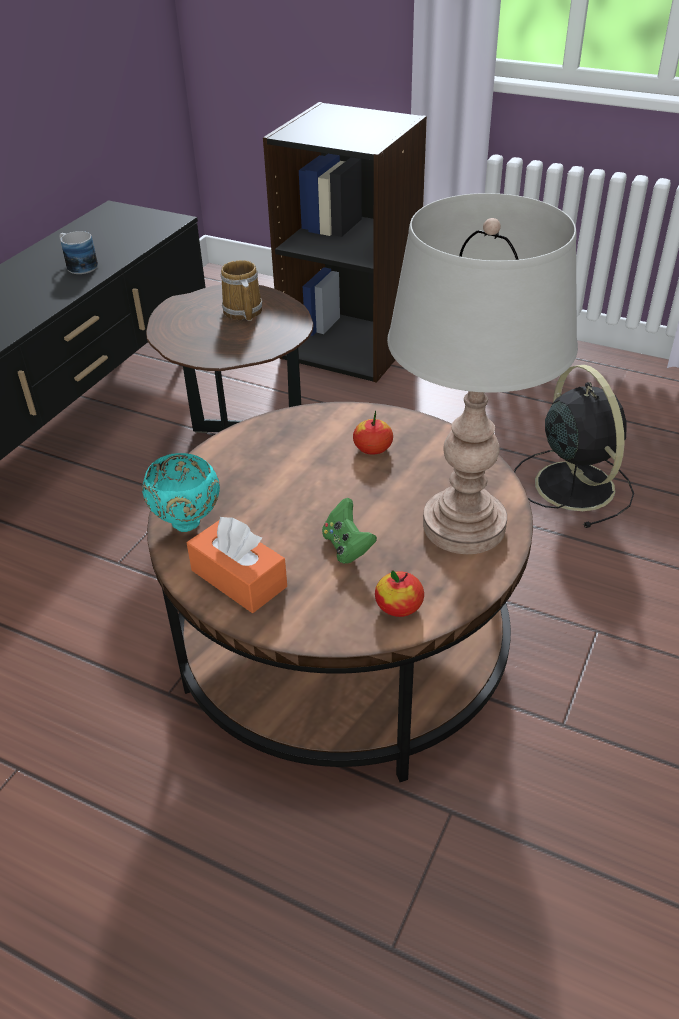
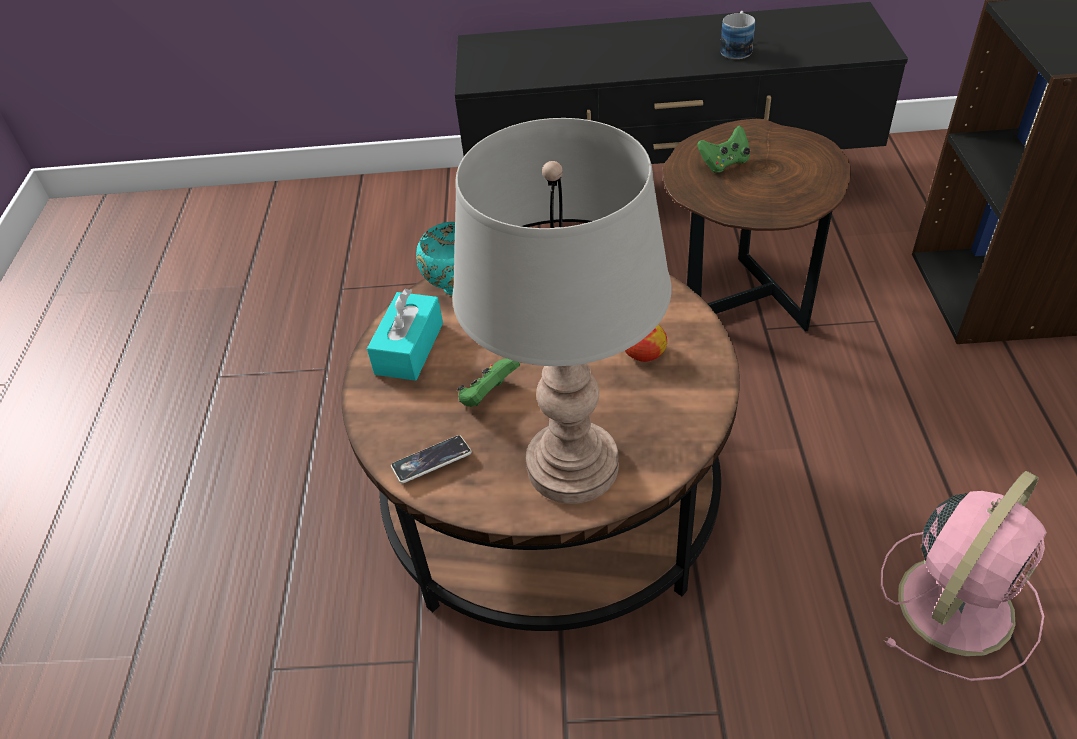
camera: 65 degrees right, 5 degrees up
orange tissue box [187,517,287,613] -> turquoise tissue box [367,289,443,381]
mug [220,260,262,321] -> none
apple [375,570,424,617] -> phone [391,435,472,483]
black fan [514,365,634,528] -> pink fan [881,471,1047,681]
none -> green game controller [697,125,750,173]

